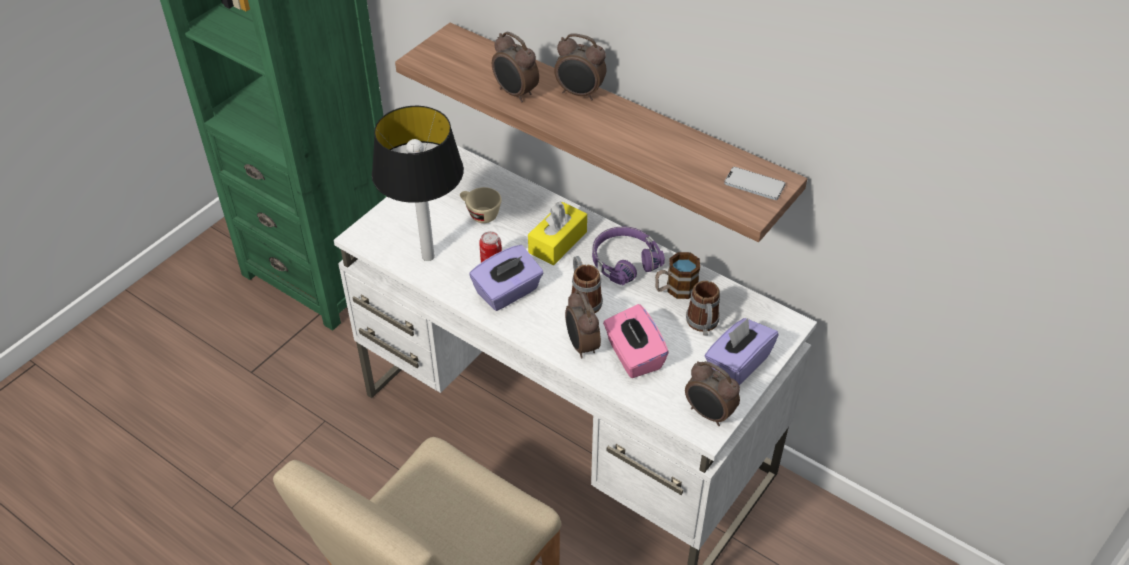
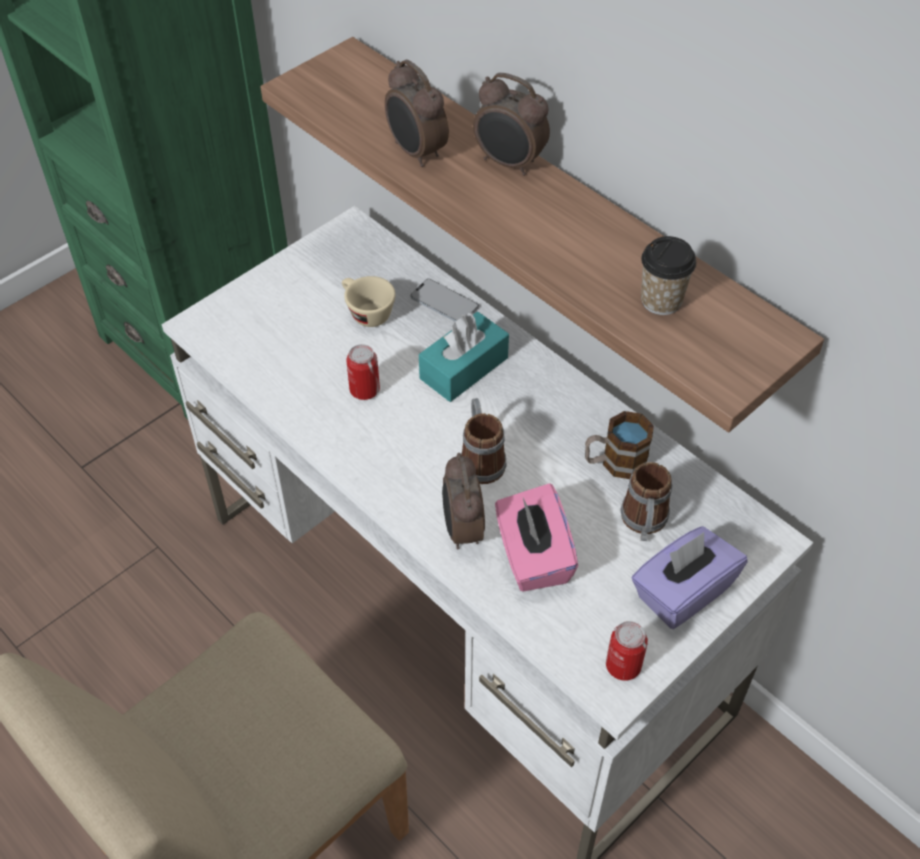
camera: 10 degrees right, 5 degrees up
table lamp [372,106,464,261] -> none
purple tissue box [469,245,543,311] -> none
yellow tissue box [528,201,587,265] -> turquoise tissue box [419,312,509,402]
purple headphones [592,226,665,285] -> none
alarm clock [685,361,740,426] -> can [606,621,648,681]
phone [724,167,786,200] -> phone moved to [410,279,479,322]
none -> cup [641,236,696,315]

